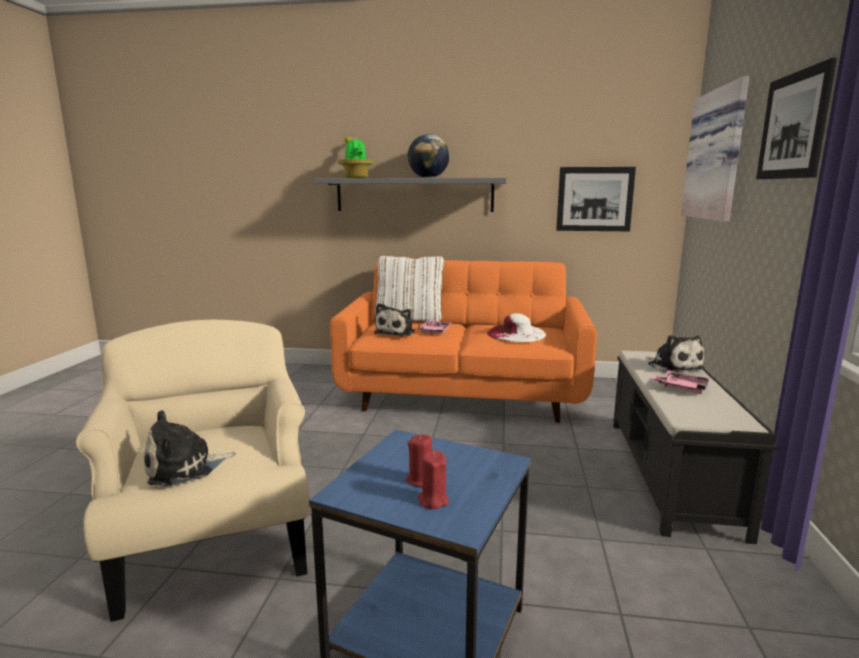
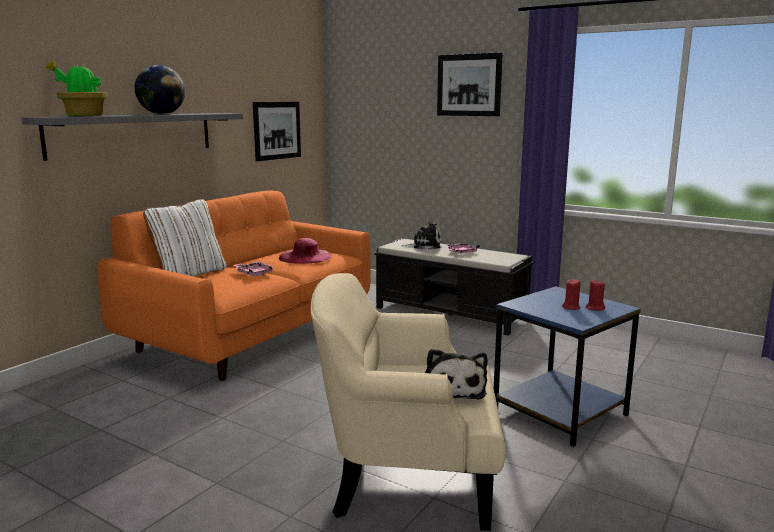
camera: 65 degrees left, 0 degrees up
plush toy [374,303,415,336] -> none
white hat [487,313,546,342] -> pink hat [279,238,332,264]
picture [681,76,749,222] -> none

